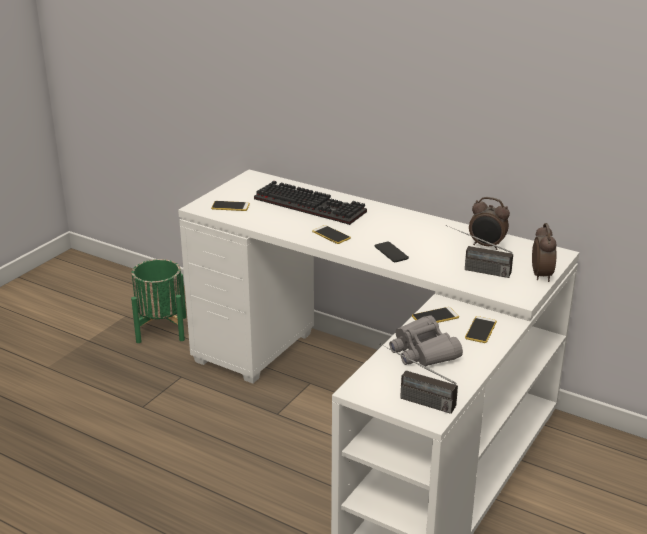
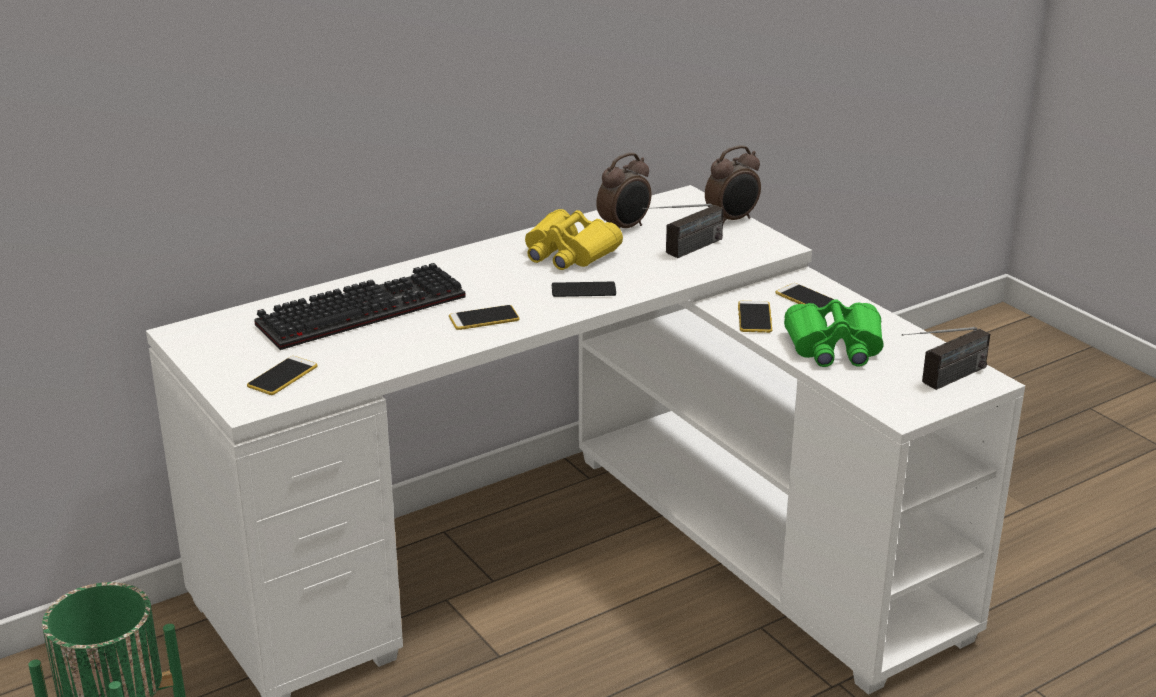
camera: 65 degrees left, 0 degrees up
grey binoculars [389,315,463,367] -> green binoculars [784,299,884,367]
alarm clock [532,223,557,282] -> alarm clock turned 120 degrees clockwise [705,145,761,223]
none -> yellow binoculars [525,209,623,270]

